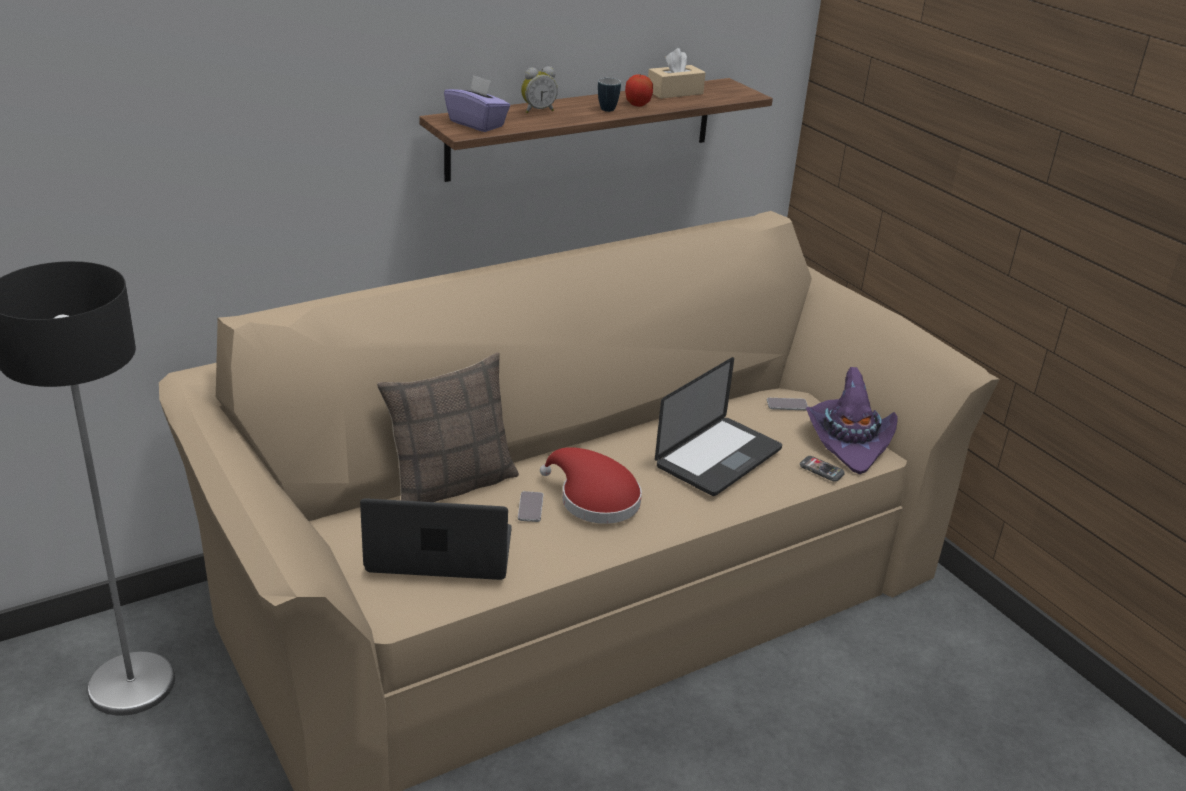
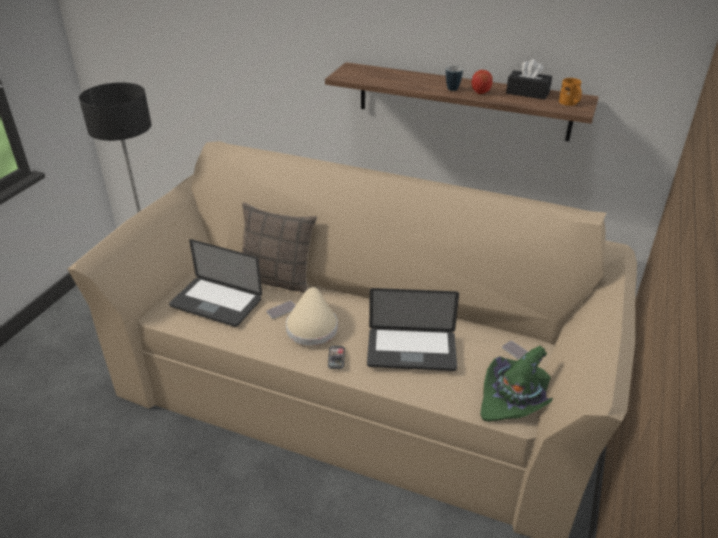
camera: 55 degrees right, 5 degrees up
laptop [360,498,512,580] -> laptop turned 150 degrees clockwise [169,239,262,327]
purple tissue box [444,75,510,132] -> none
alarm clock [521,66,558,113] -> none
red hat [540,447,642,524] -> beige hat [286,287,338,346]
beige tissue box [648,48,706,99] -> black tissue box [506,59,552,100]
phone [800,456,845,481] -> phone moved to [328,346,345,369]
purple hat [806,367,898,474] -> green hat [481,346,553,422]
none -> orange mug [559,78,582,106]

